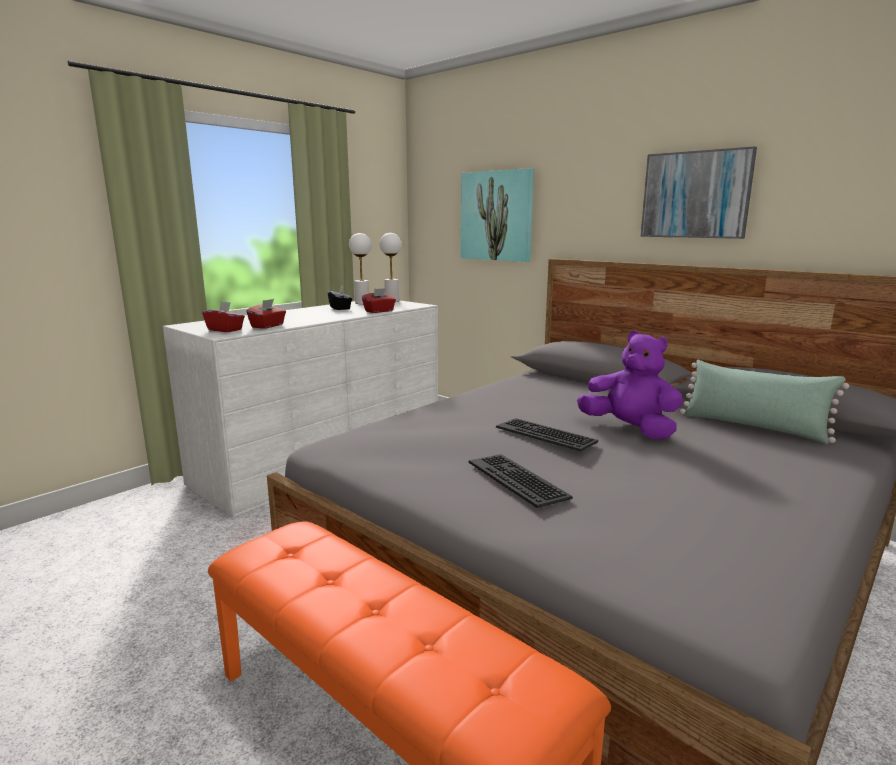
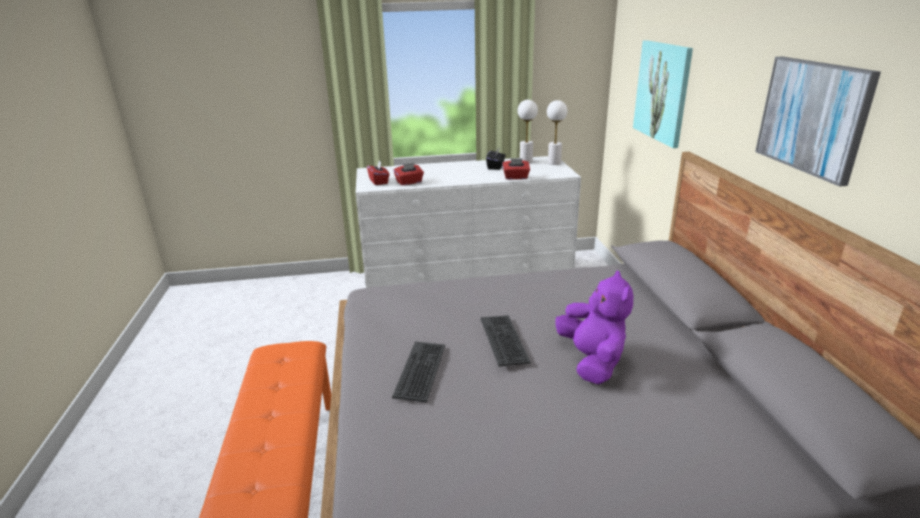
camera: 40 degrees right, 10 degrees up
green pillow [680,360,849,444] -> none

